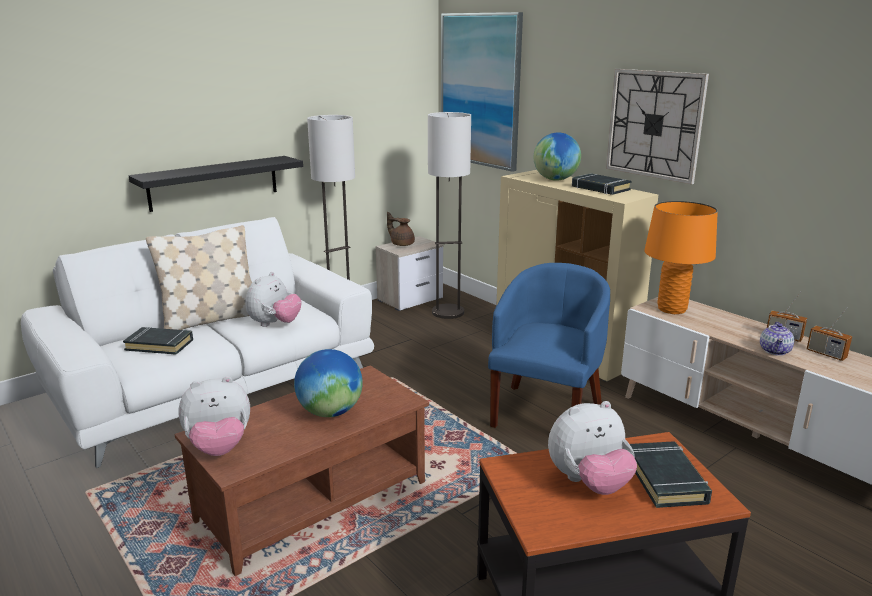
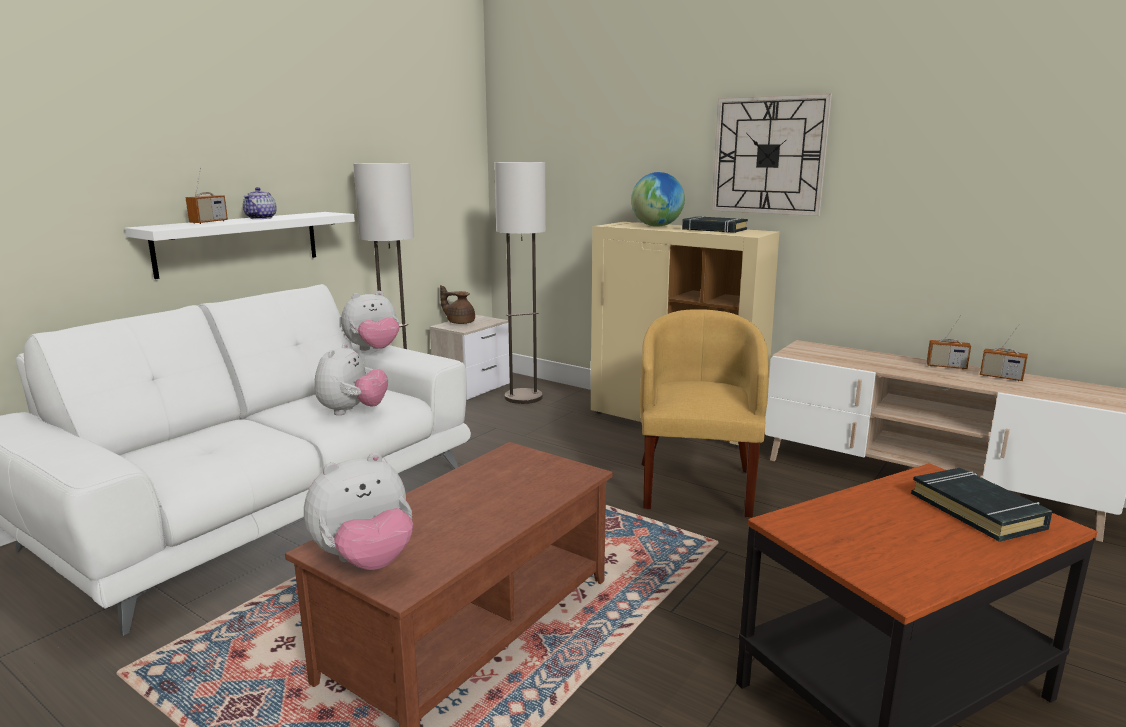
camera: 15 degrees left, 5 degrees down
black book [123,327,193,355] -> none
black shelf [129,156,303,212] -> white shelf [125,212,355,279]
beige pillow [146,225,252,330] -> none
globe [294,349,363,417] -> none
picture [441,12,523,172] -> none
blue armchair [488,263,610,428] -> yellow armchair [640,309,769,518]
plush toy [548,401,637,495] -> plush toy moved to [341,291,399,351]
orange table lamp [644,201,718,314] -> none
teapot [760,322,794,356] -> teapot moved to [243,187,277,219]
none -> radio [185,167,228,224]

